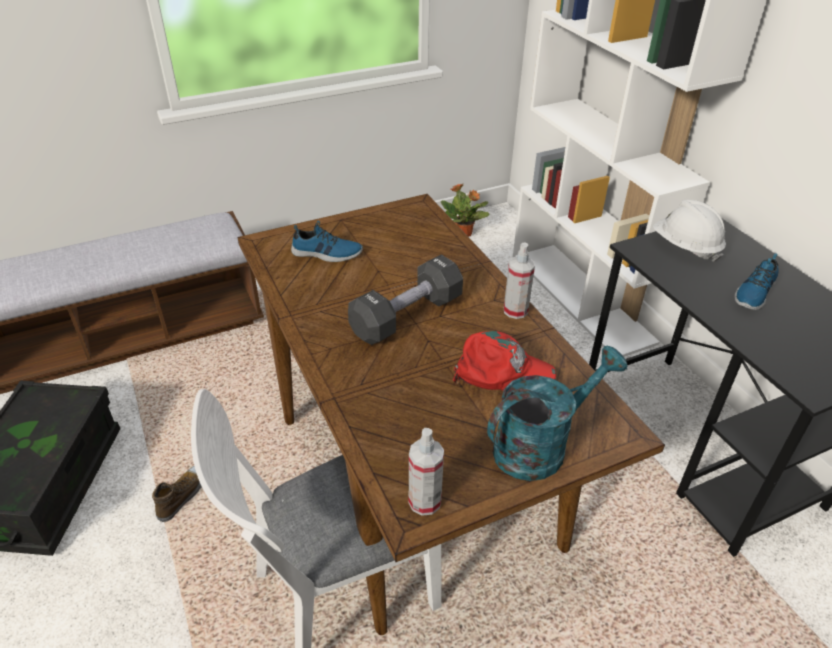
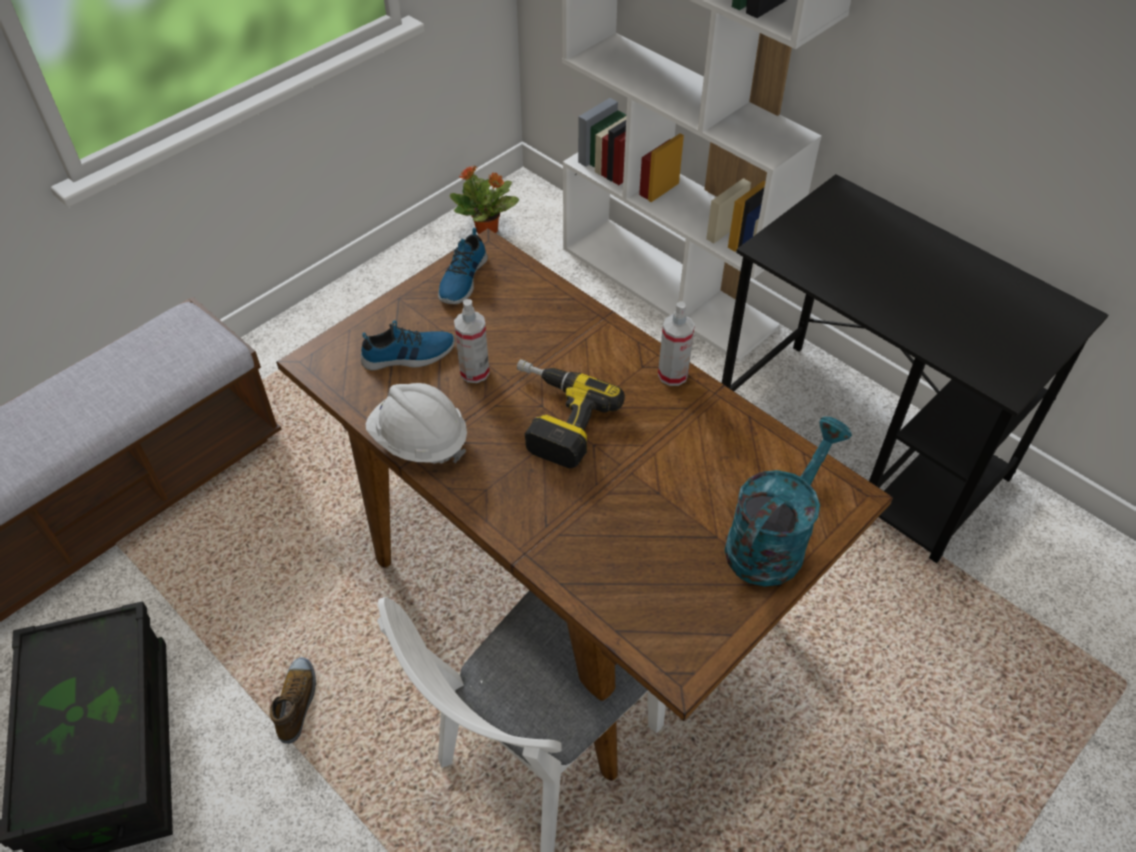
camera: 20 degrees left, 10 degrees up
black dumbbell [348,255,463,345] -> power drill [517,359,625,469]
spray bottle [409,428,444,516] -> spray bottle moved to [454,299,490,383]
red cap [453,331,556,391] -> none
white hard hat [653,200,726,262] -> white hard hat moved to [366,383,467,464]
shoe [734,253,779,310] -> shoe moved to [438,228,488,304]

